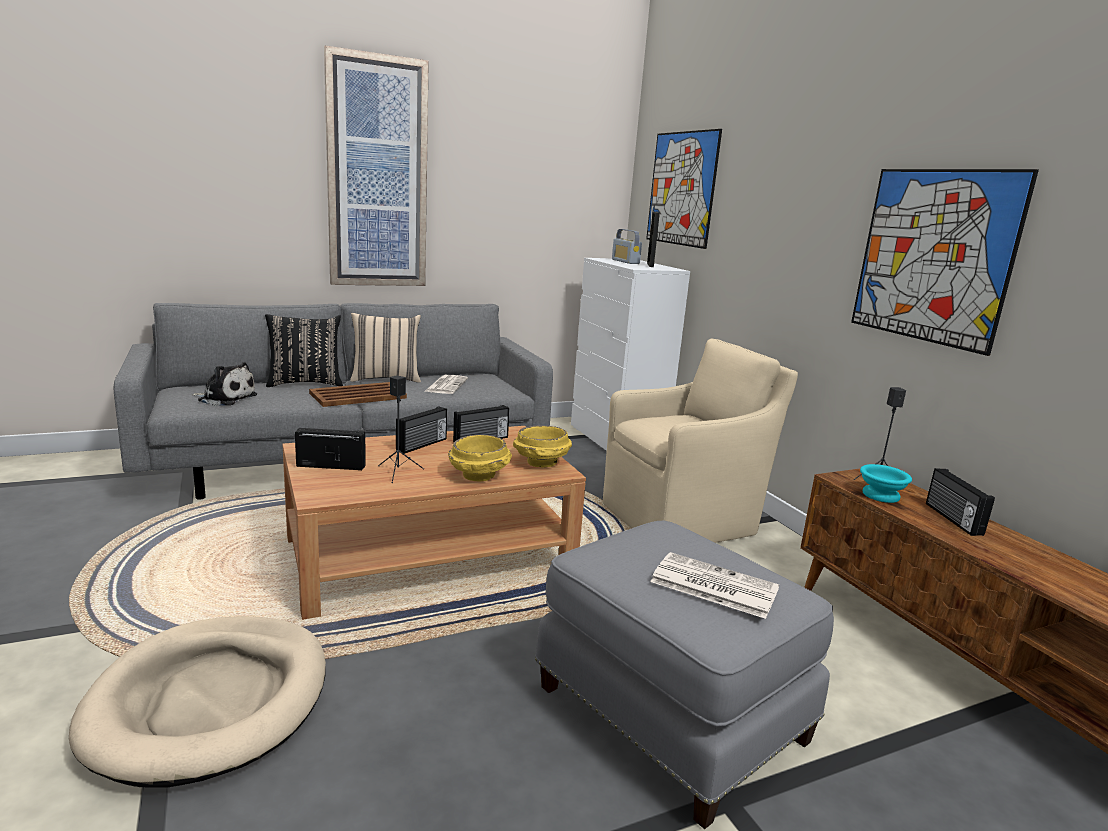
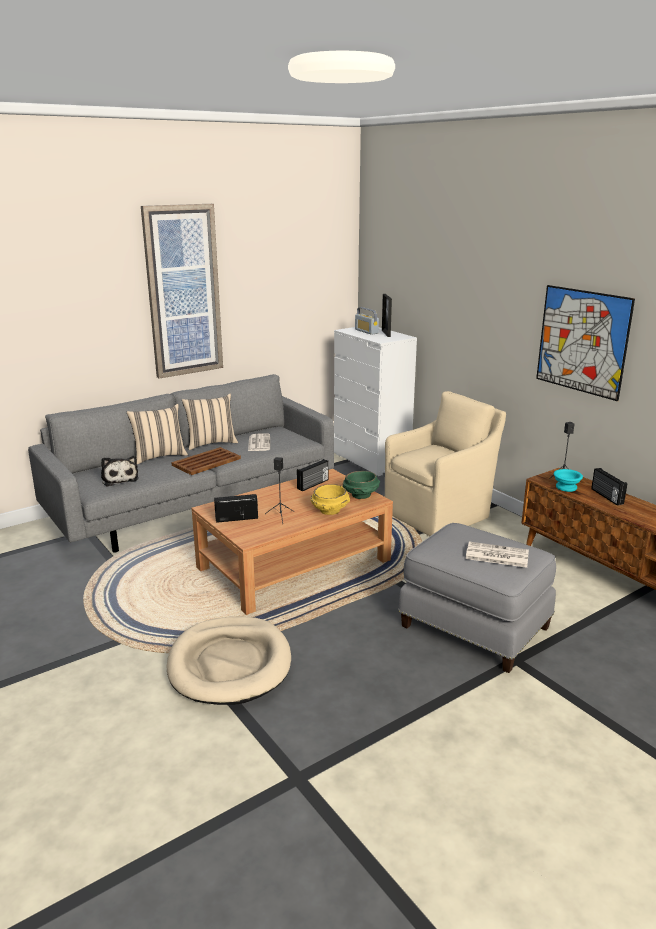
camera: 10 degrees left, 5 degrees up
plush toy [192,362,257,406] -> plush toy turned 60 degrees clockwise [101,456,139,487]
black pillow [265,314,343,387] -> beige pillow [127,404,188,464]
radio [396,406,447,454] -> none
yellow bowl [513,425,572,467] -> green bowl [343,471,380,499]
picture [646,129,722,249] -> none

